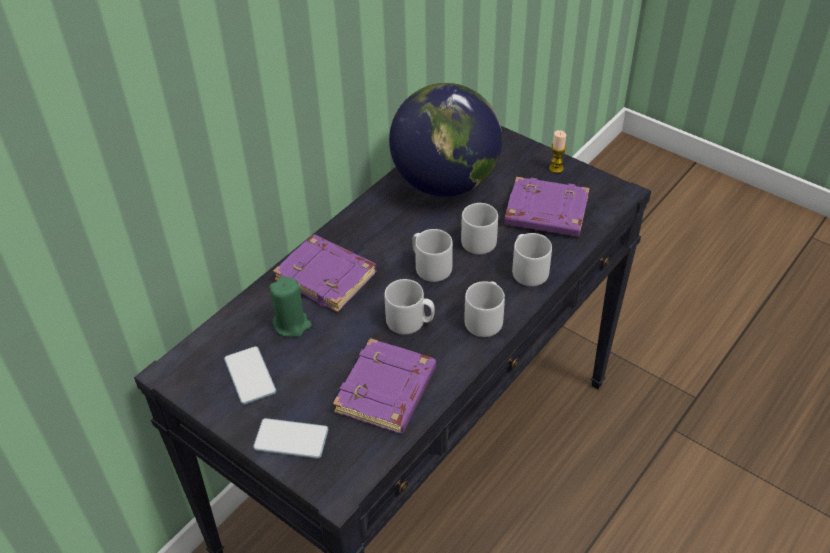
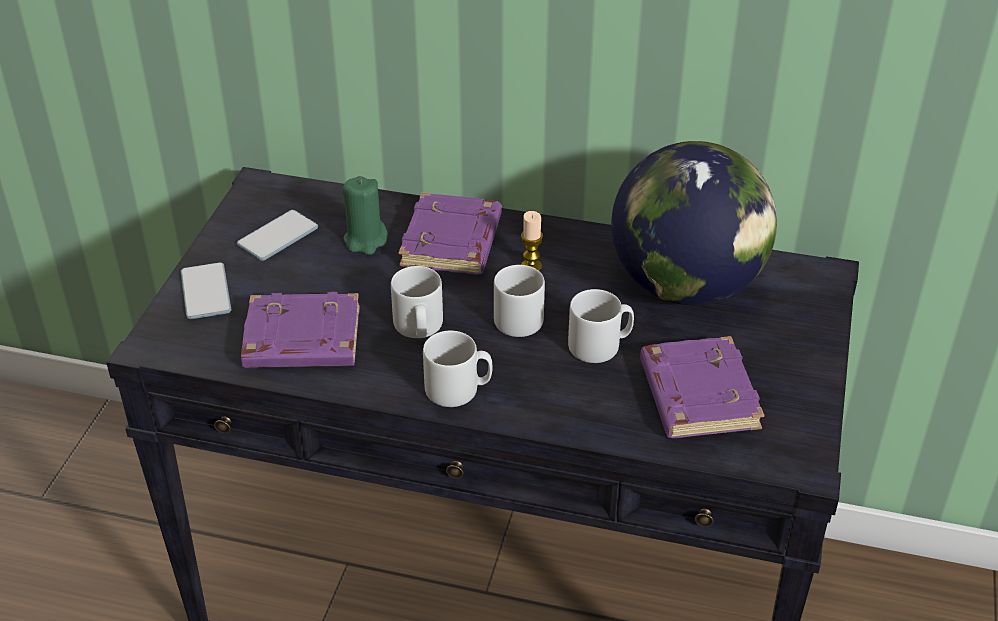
camera: 65 degrees right, 5 degrees down
grey mug [512,233,552,286] -> none
candle [549,130,567,173] -> candle moved to [521,211,543,271]

